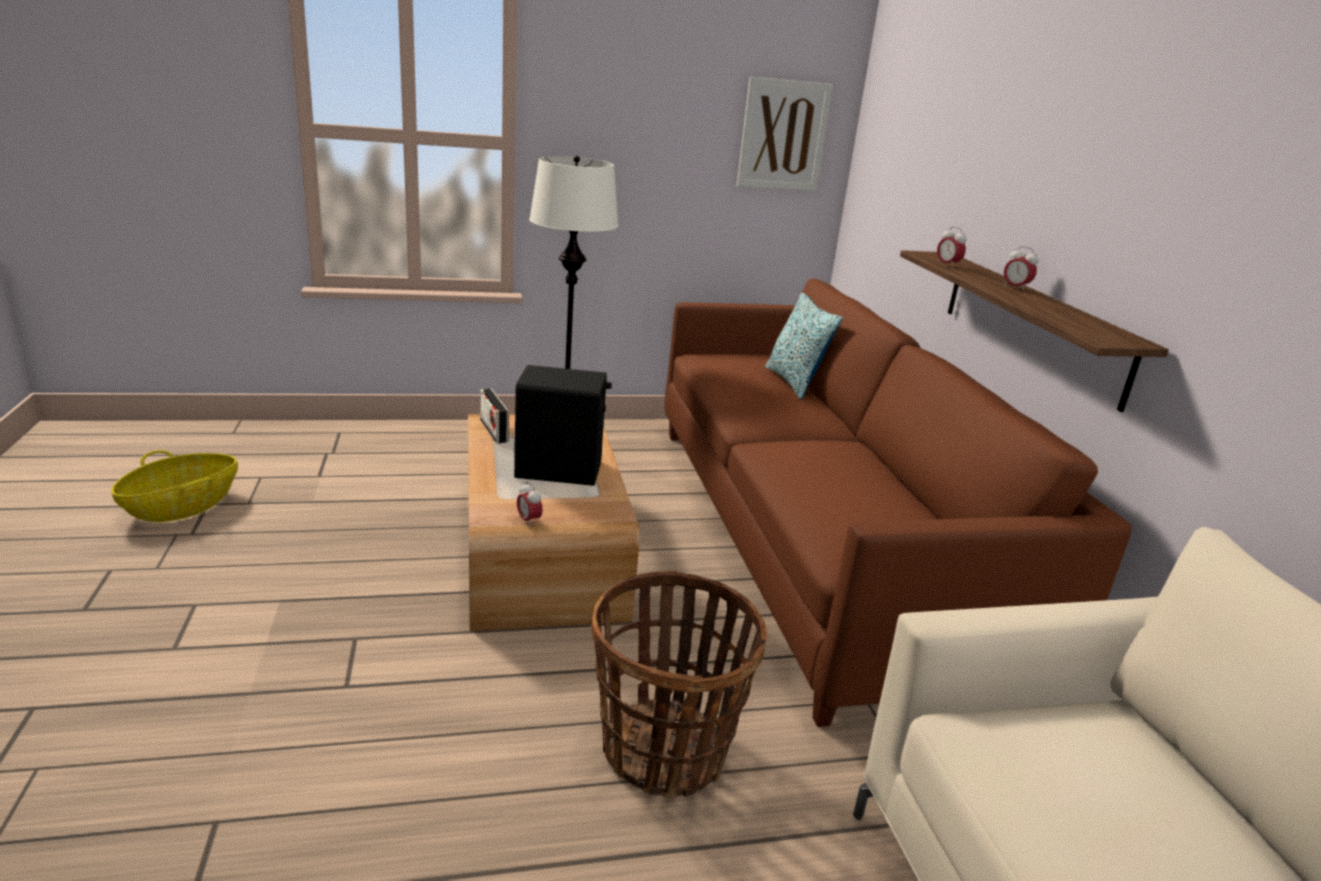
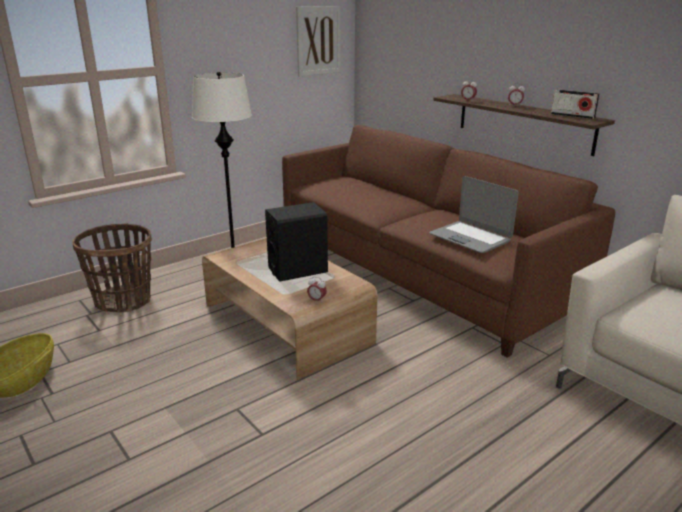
camera: 25 degrees left, 0 degrees up
radio [480,388,509,443] -> radio moved to [551,89,599,119]
basket [591,570,767,799] -> basket moved to [73,224,152,313]
pillow [765,293,843,399] -> none
none -> laptop [429,176,518,253]

